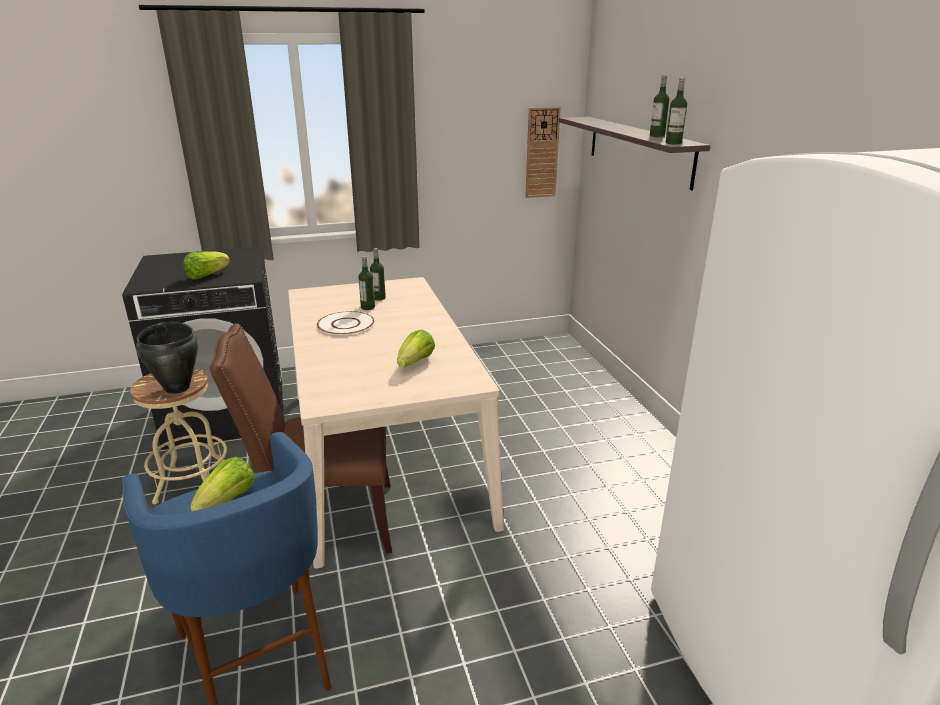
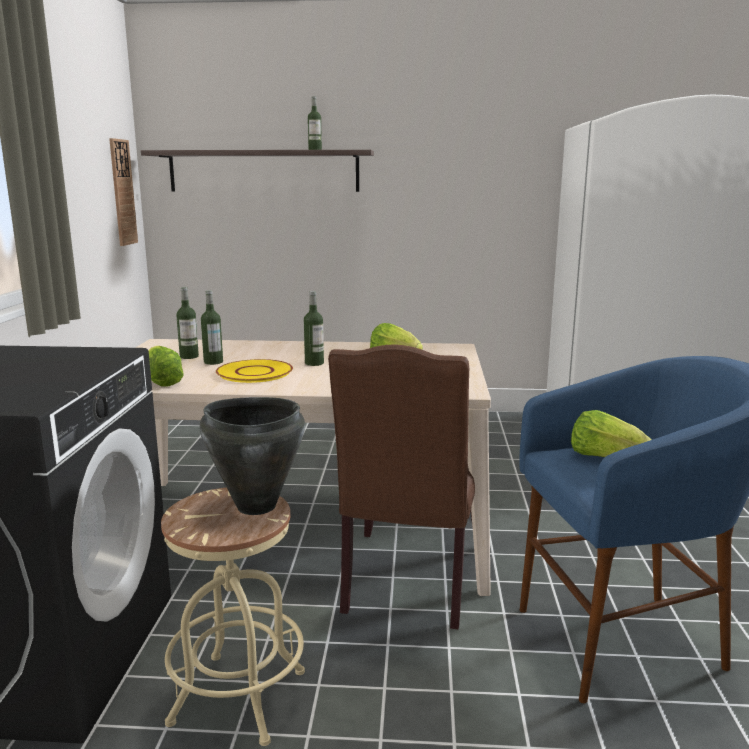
camera: 70 degrees left, 10 degrees down
lettuce [184,251,230,280] -> lettuce moved to [148,346,184,387]
white plate [317,311,374,335] -> yellow plate [216,359,293,383]
bottle [666,78,687,144] -> bottle moved to [304,291,324,366]

